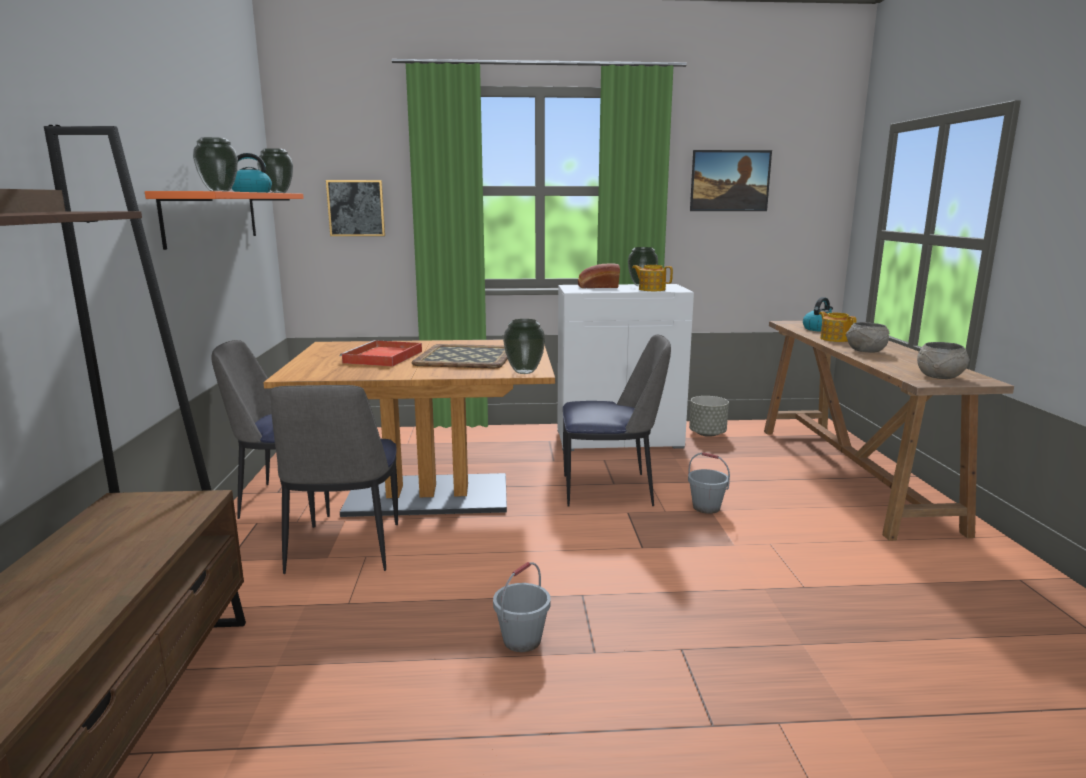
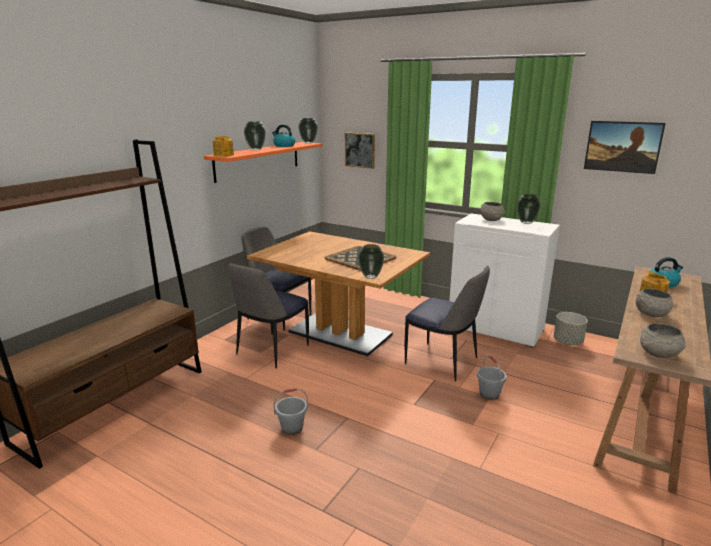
camera: 35 degrees right, 5 degrees up
red tray [340,340,422,367] -> none
bread [578,263,620,288] -> grey bowl [480,202,505,221]
teapot [632,265,673,291] -> teapot moved to [213,136,234,156]

